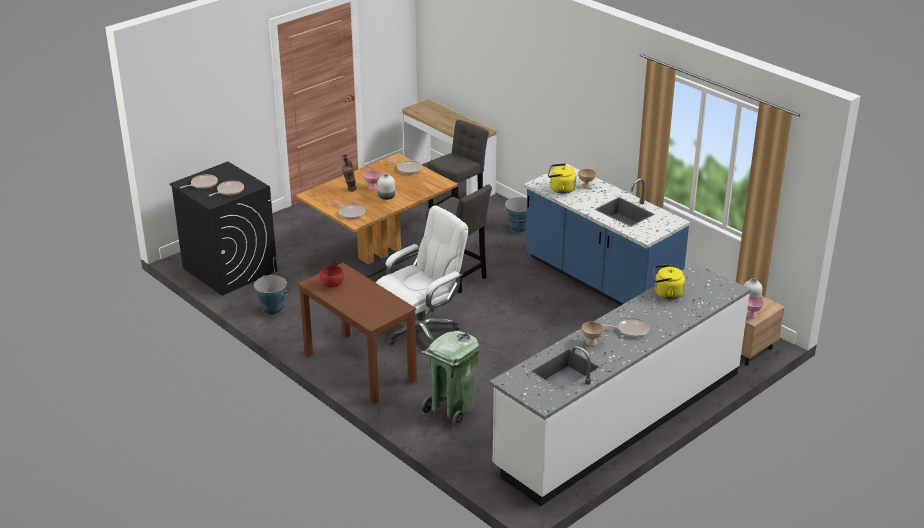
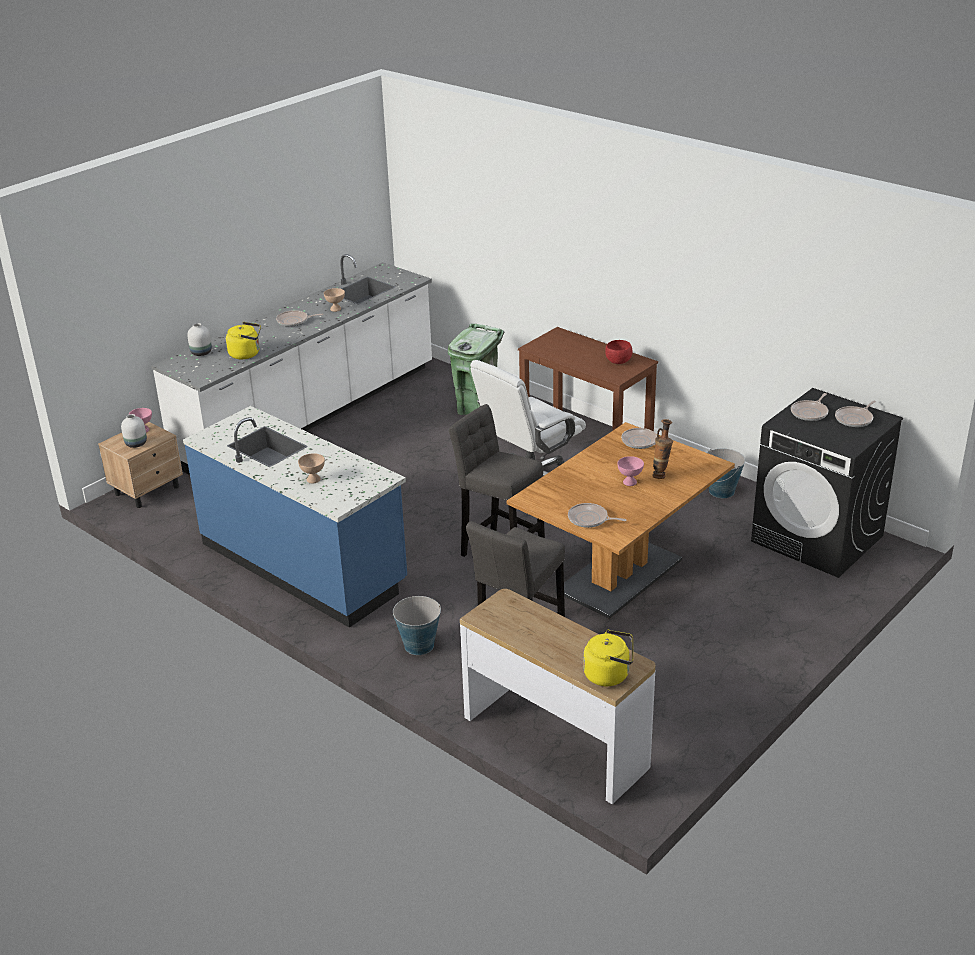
camera: 175 degrees right, 0 degrees up
white vase [377,174,395,200] -> white vase moved to [187,323,212,356]
yellow kettle [548,163,576,194] -> yellow kettle moved to [583,630,633,686]

